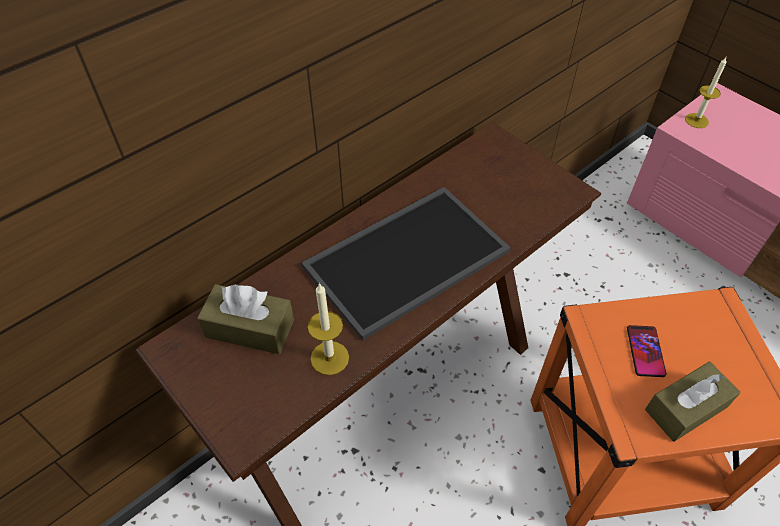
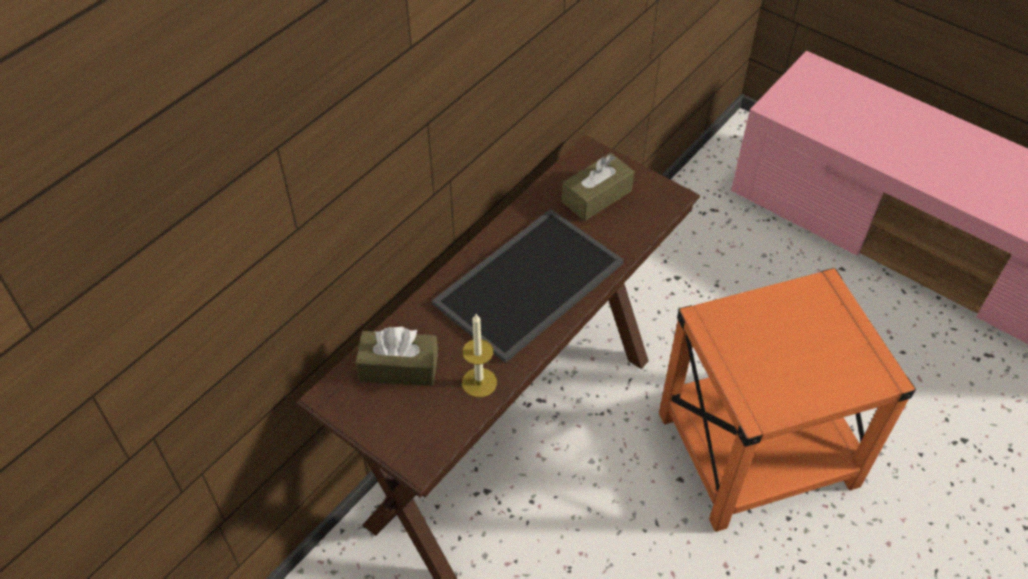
camera: 10 degrees left, 0 degrees up
phone [627,325,666,377] -> none
brown tissue box [645,362,741,442] -> brown tissue box moved to [562,153,634,221]
candle [685,57,727,128] -> none

